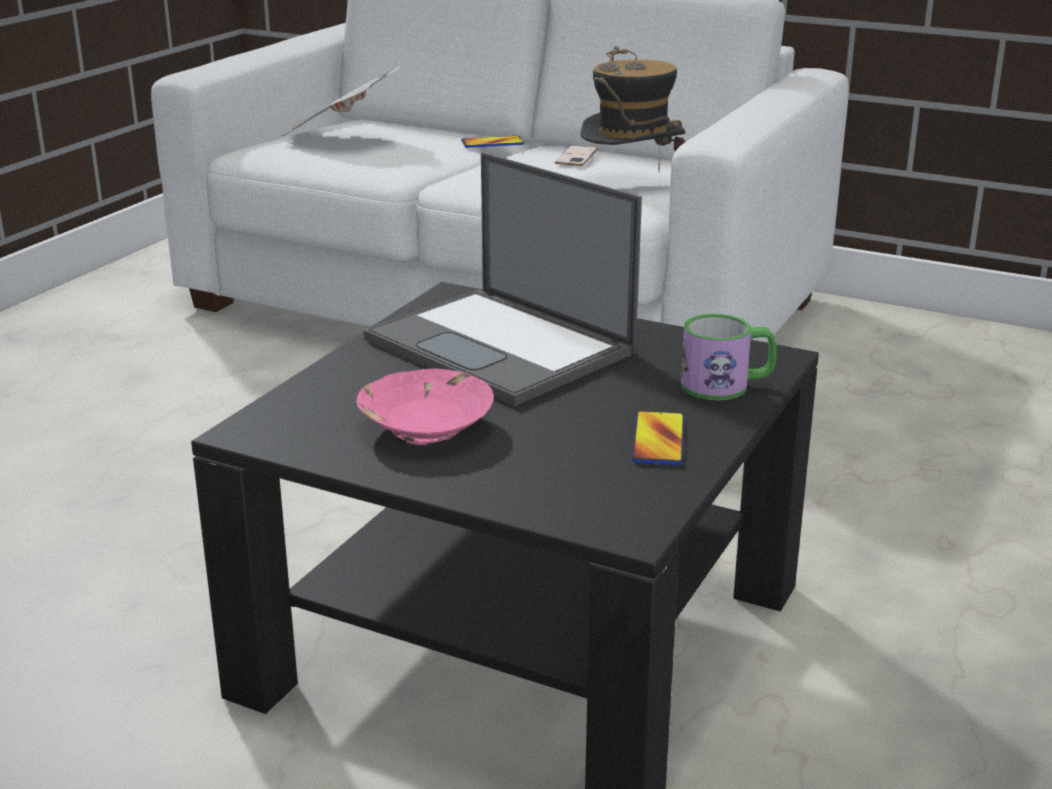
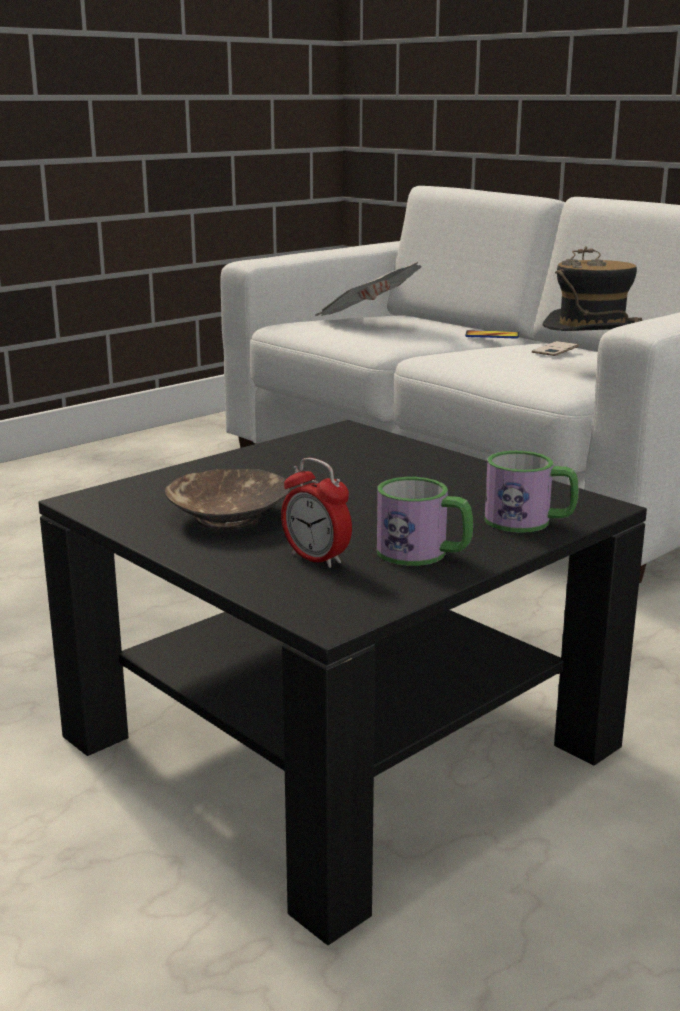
camera: 20 degrees right, 5 degrees down
pink bowl [356,368,494,445] -> brown bowl [165,468,290,530]
laptop [364,152,642,406] -> none
phone [632,411,684,465] -> mug [377,477,473,566]
none -> alarm clock [281,458,352,568]

